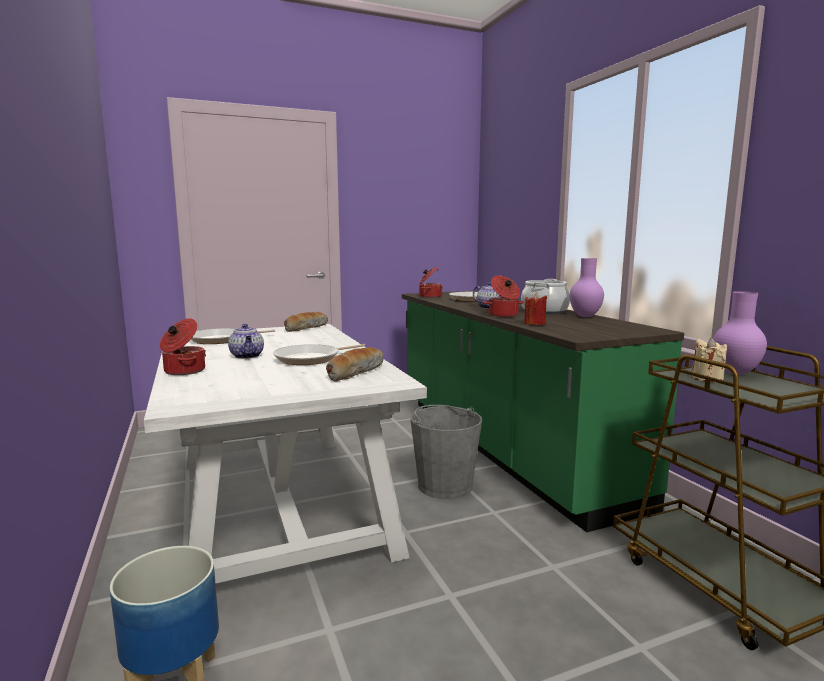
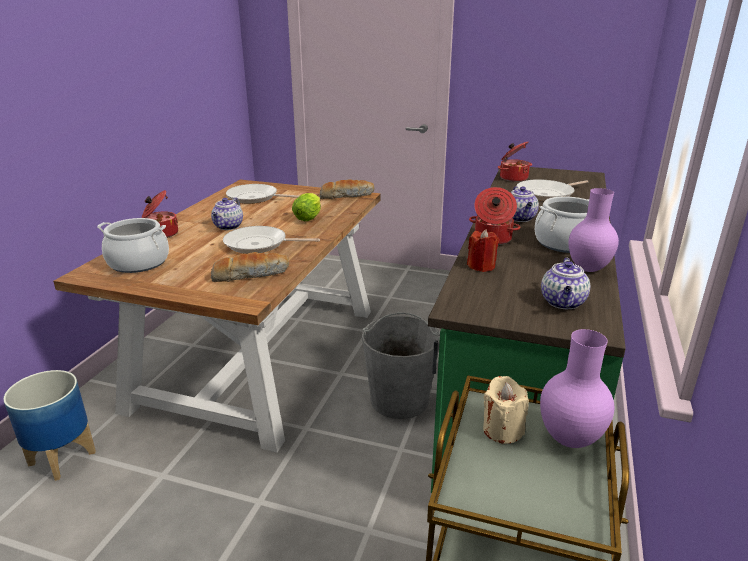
camera: 40 degrees right, 15 degrees up
white dining table [144,324,427,584] -> brown dining table [53,180,381,453]
none -> cooking pot [97,218,169,273]
none -> lettuce [292,193,321,221]
none -> teapot [541,258,590,309]

